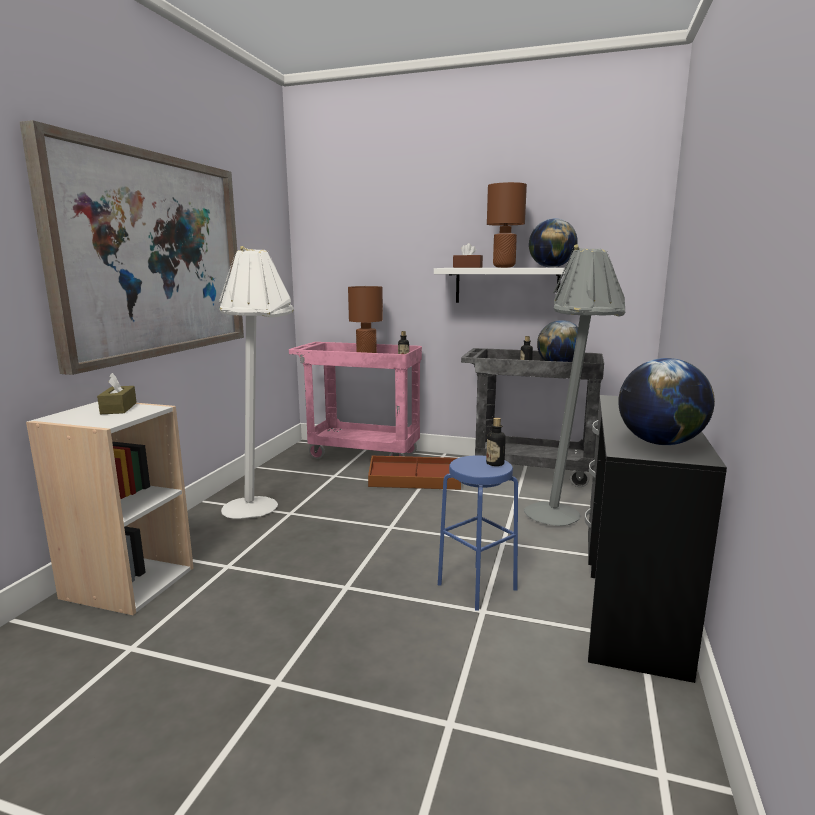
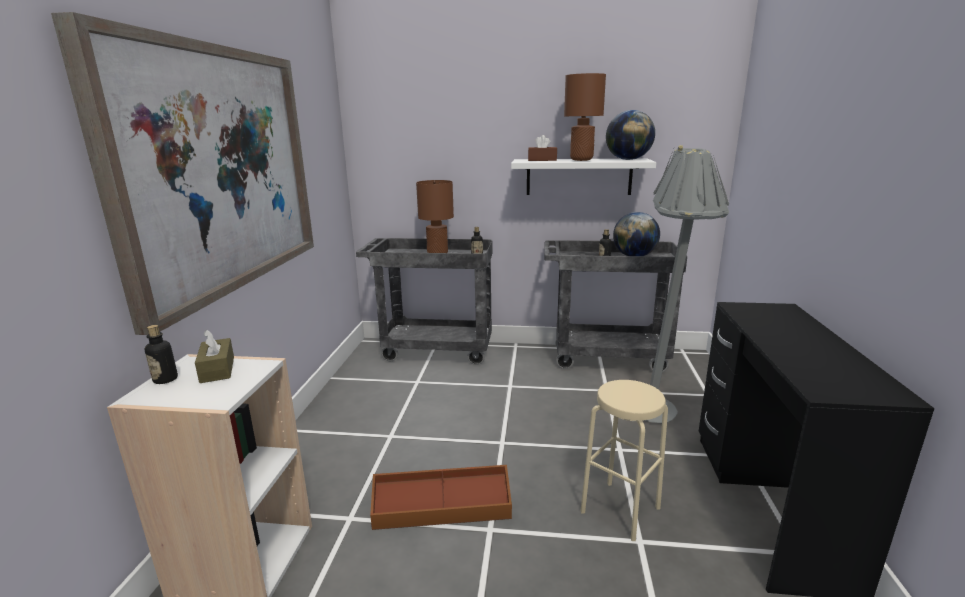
camera: 10 degrees left, 5 degrees up
white floor lamp [219,246,294,519] -> none
pink cart [289,342,422,459] -> grey cart [356,238,493,365]
brown storage box [368,456,461,490] -> brown storage box moved to [370,465,512,530]
blue stool [438,455,518,611] -> beige stool [581,380,668,541]
bottle [486,418,506,466] -> bottle moved to [145,325,178,384]
globe [618,358,715,445] -> none

